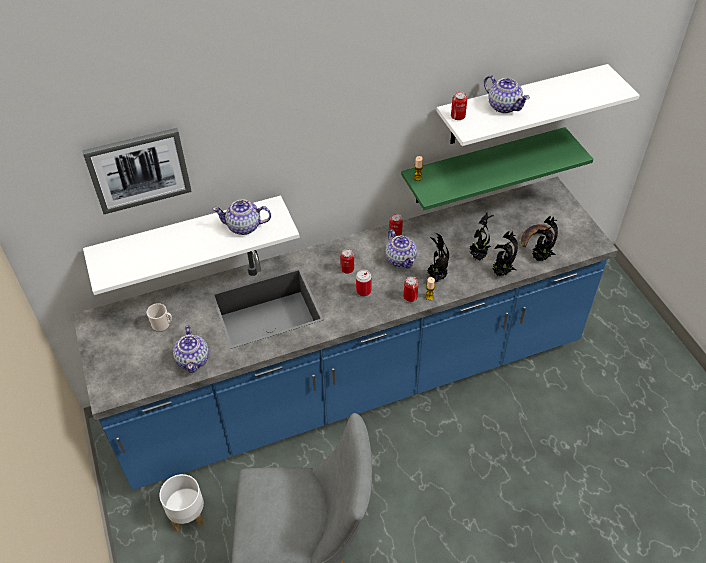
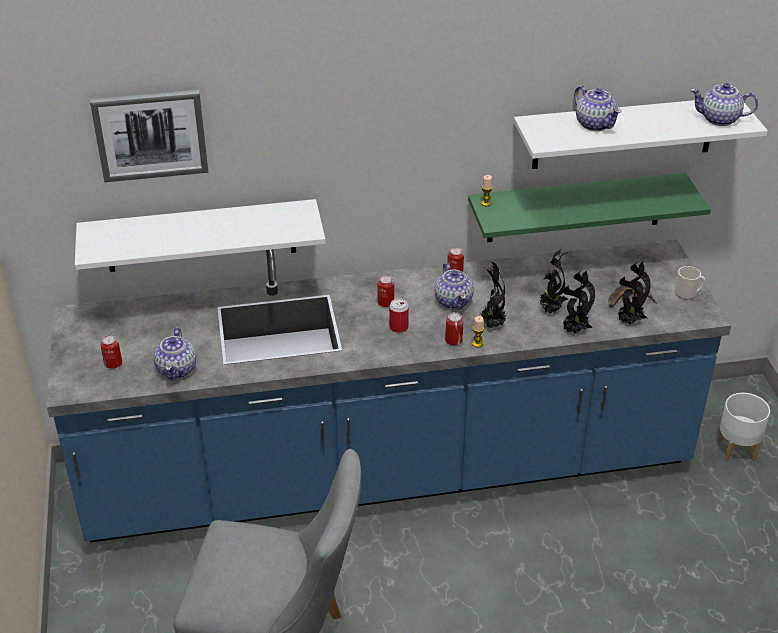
camera: 10 degrees right, 10 degrees down
mug [147,303,172,332] -> mug moved to [675,266,706,300]
white planter [159,474,204,532] -> white planter moved to [718,393,770,461]
teapot [212,199,271,235] -> teapot moved to [691,83,758,126]
can [451,91,467,120] -> can moved to [100,335,122,369]

